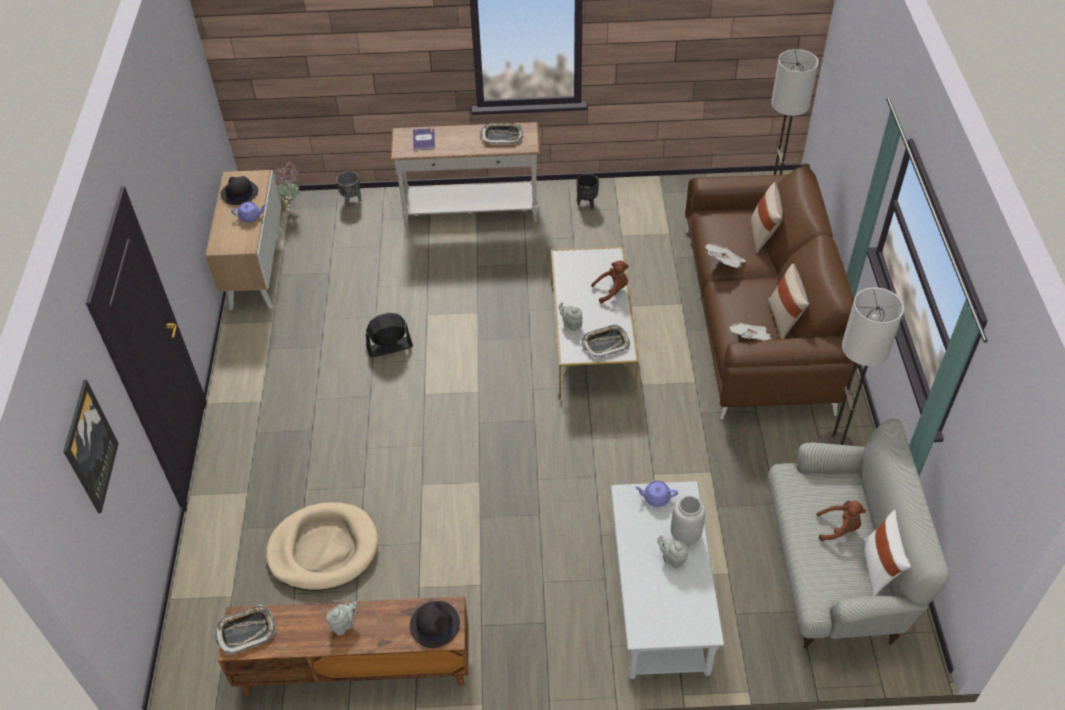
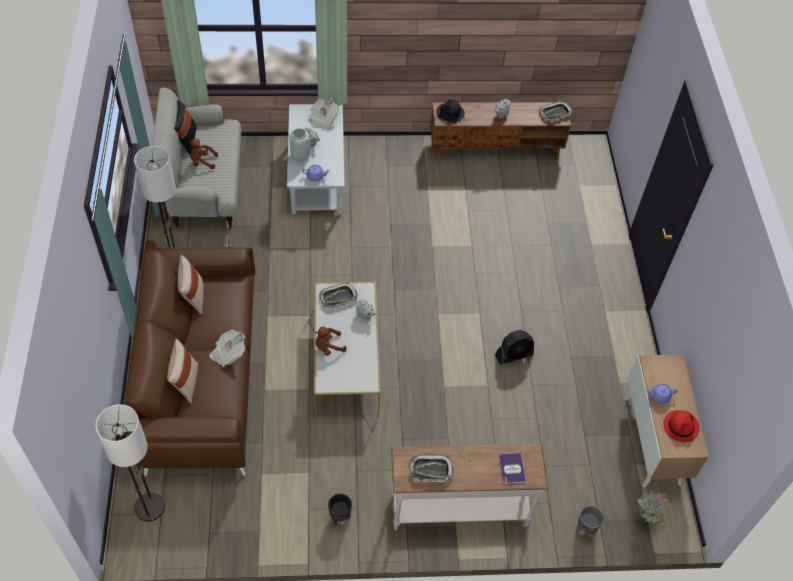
camera: 175 degrees right, 5 degrees up
picture [63,380,119,513] -> none
black hat [220,176,258,205] -> red hat [663,410,700,442]
beige dog bed [266,502,378,591] -> none
newspaper [730,323,772,341] -> newspaper moved to [310,98,339,129]
white pillow [862,510,911,596] -> black pillow [174,100,197,154]

